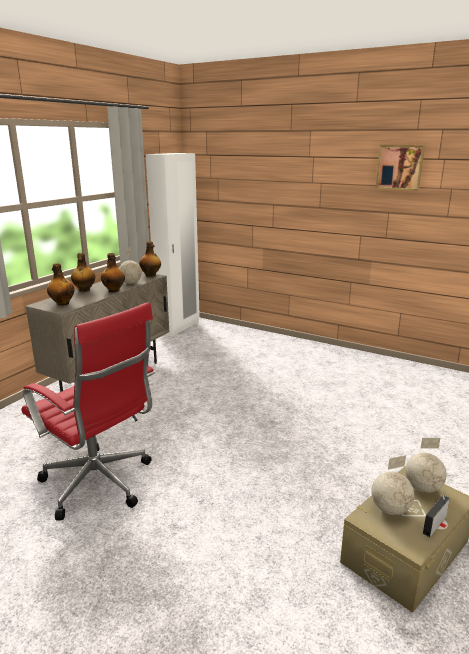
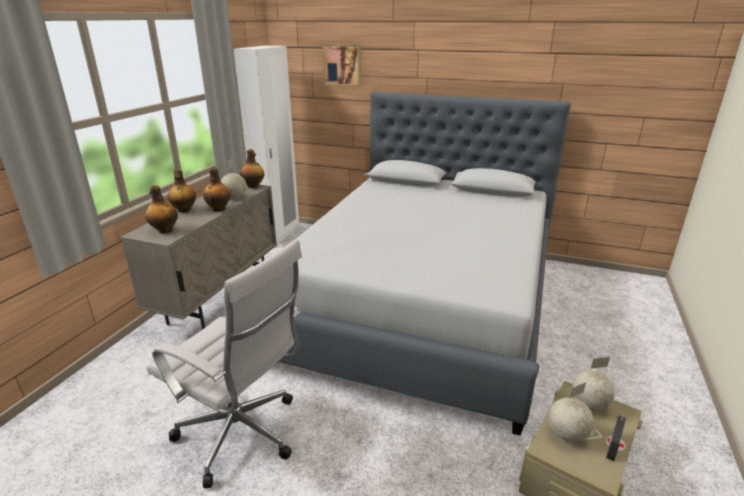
camera: 10 degrees left, 5 degrees up
red office chair [21,302,155,520] -> white office chair [146,239,302,488]
picture [376,145,425,191] -> picture moved to [323,44,361,87]
none -> grey bed [279,92,571,435]

